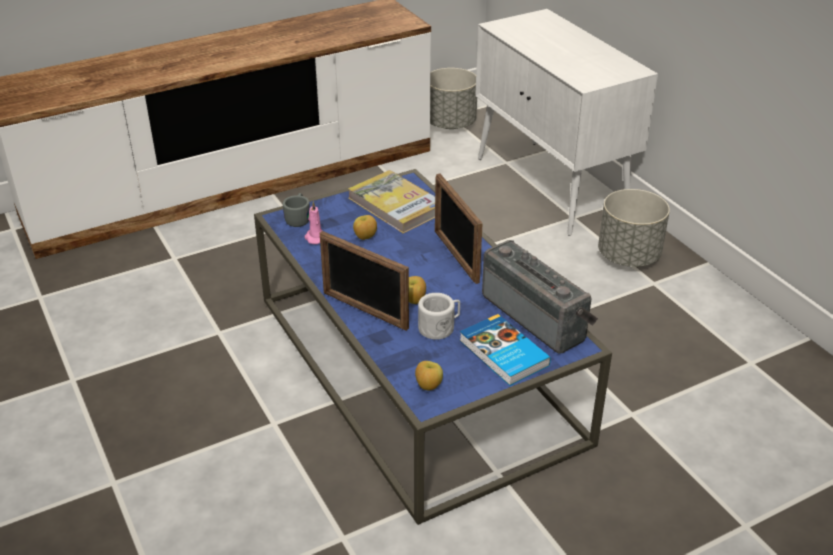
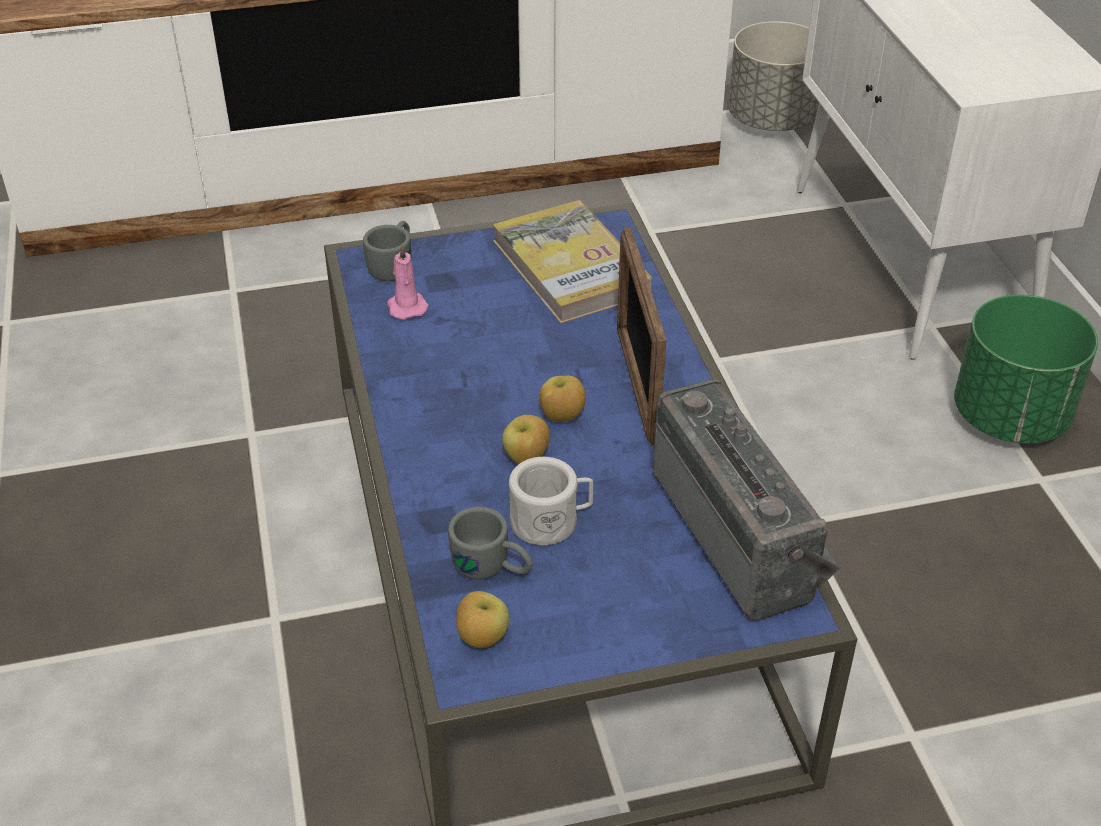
camera: 15 degrees right, 5 degrees up
picture frame [320,231,409,331] -> none
apple [353,215,377,240] -> apple moved to [539,376,586,422]
book [459,314,551,386] -> none
grey planter [598,189,670,267] -> green planter [954,295,1098,444]
none -> grey mug [448,507,533,580]

